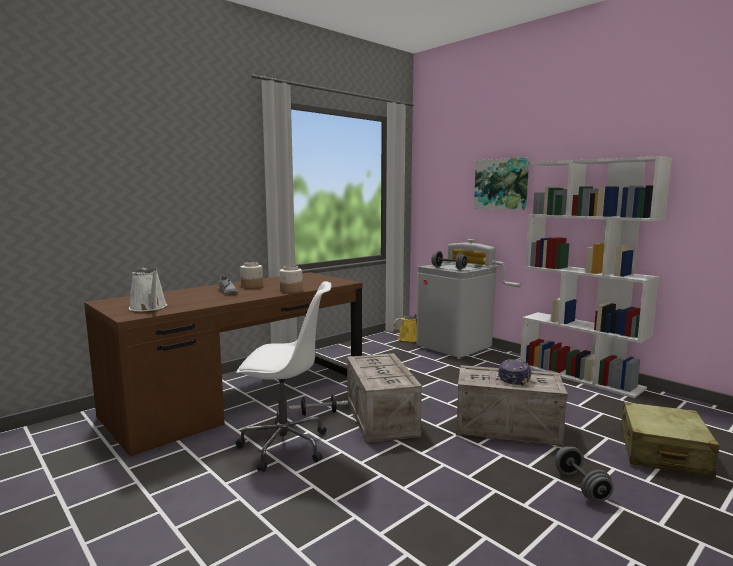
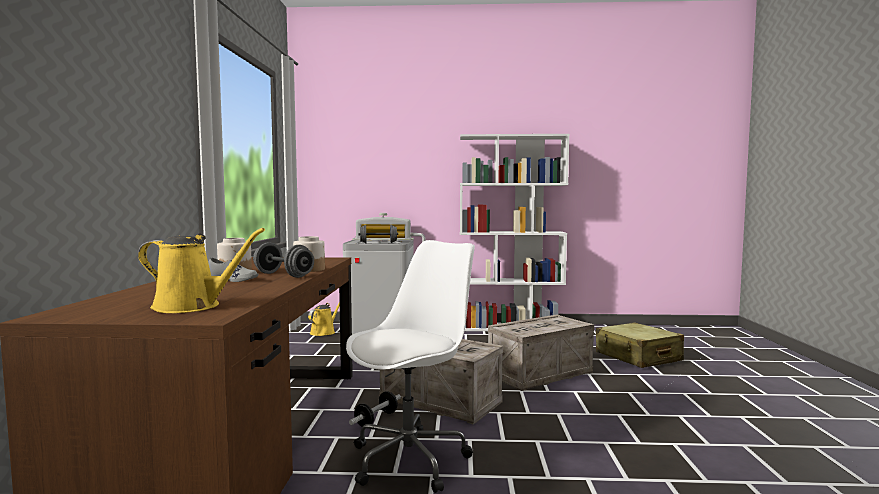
camera: 45 degrees left, 5 degrees down
white watering can [129,267,167,311] -> yellow watering can [138,228,265,313]
picture [474,157,529,210] -> none
cap [498,359,532,386] -> none
grey dumbbell [555,446,613,502] -> grey dumbbell moved to [253,242,314,278]

